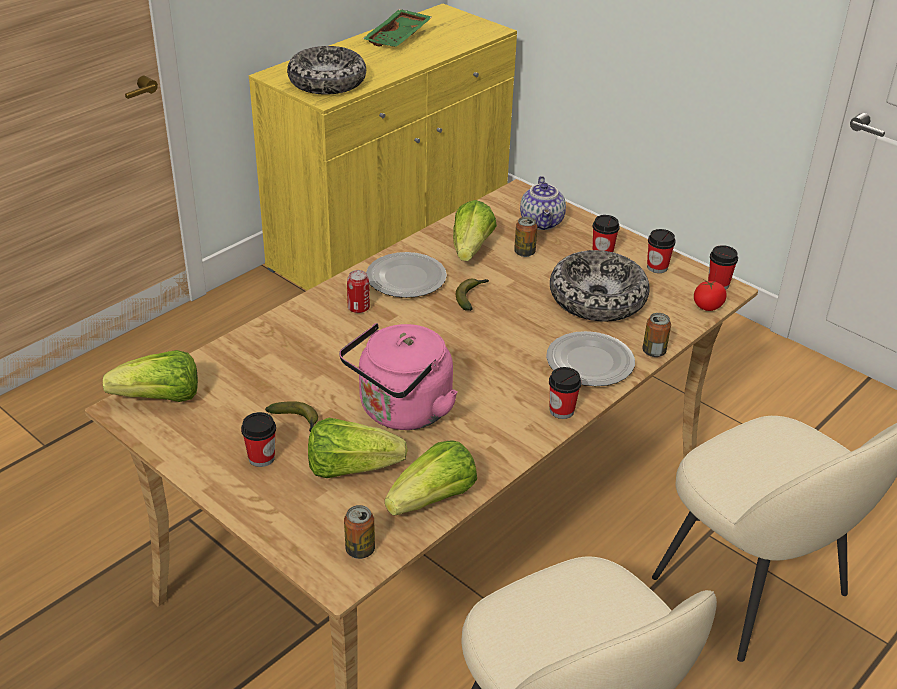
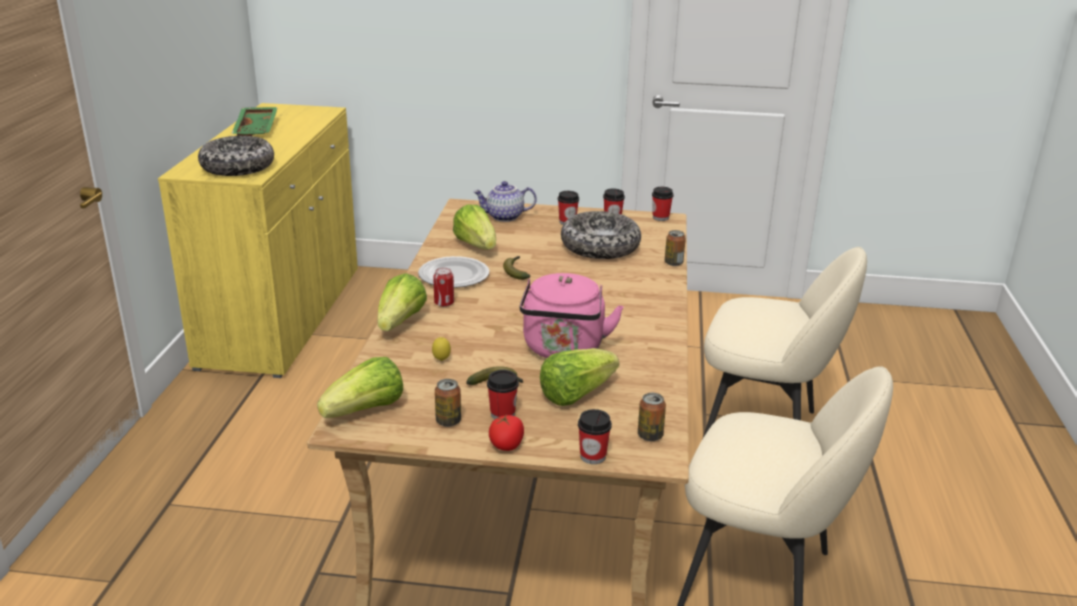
camera: 35 degrees left, 10 degrees down
lettuce [385,440,477,516] -> lettuce moved to [377,273,427,331]
can [514,217,537,257] -> can moved to [435,379,461,427]
teapot [520,176,566,230] -> teapot turned 120 degrees clockwise [473,181,537,222]
plate [546,331,635,386] -> none
cup [549,367,581,419] -> cup moved to [578,409,612,464]
tomato [694,280,727,311] -> tomato moved to [489,415,524,451]
none -> lemon [432,337,451,361]

